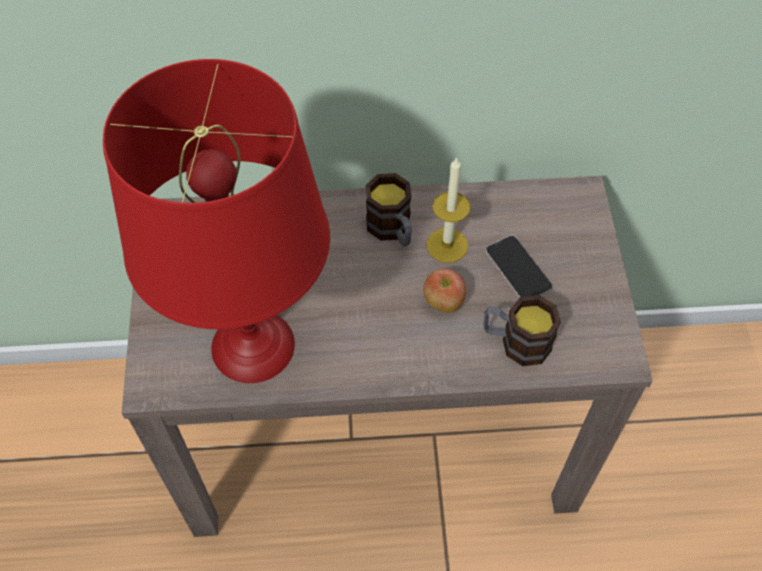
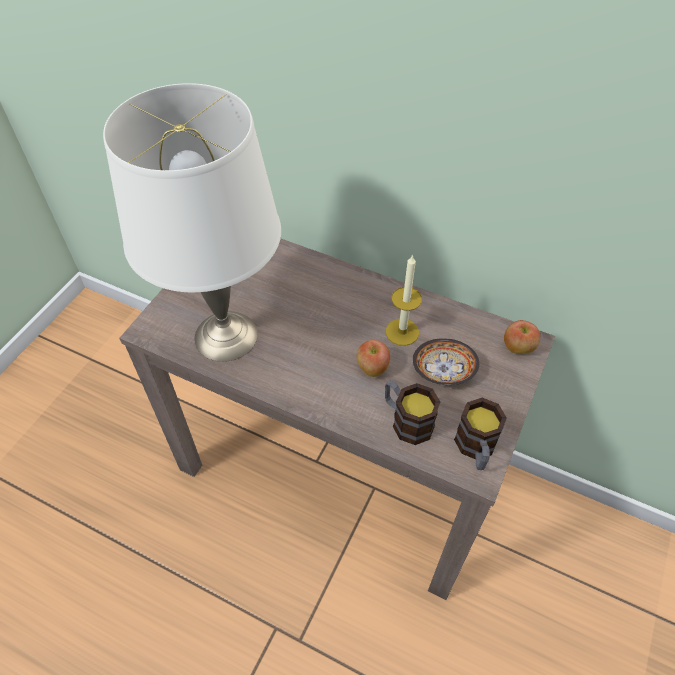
camera: 30 degrees right, 5 degrees down
red table lamp [103,59,330,383] -> white table lamp [103,83,281,362]
mug [366,173,412,247] -> mug moved to [454,398,507,470]
phone [485,235,553,298] -> bowl [413,338,479,385]
none -> apple [504,320,540,354]

